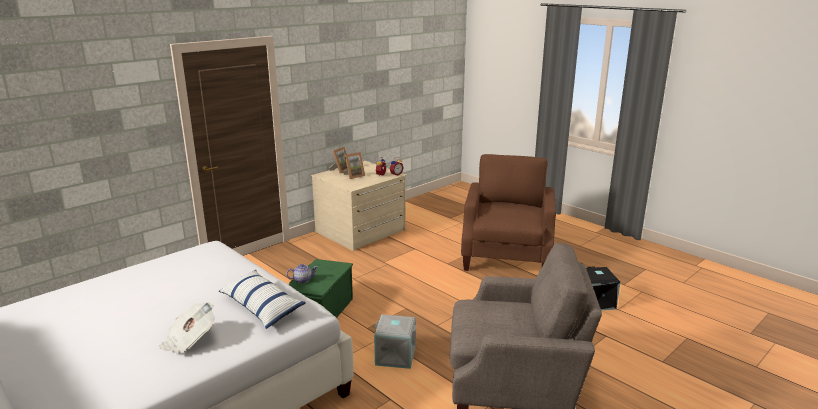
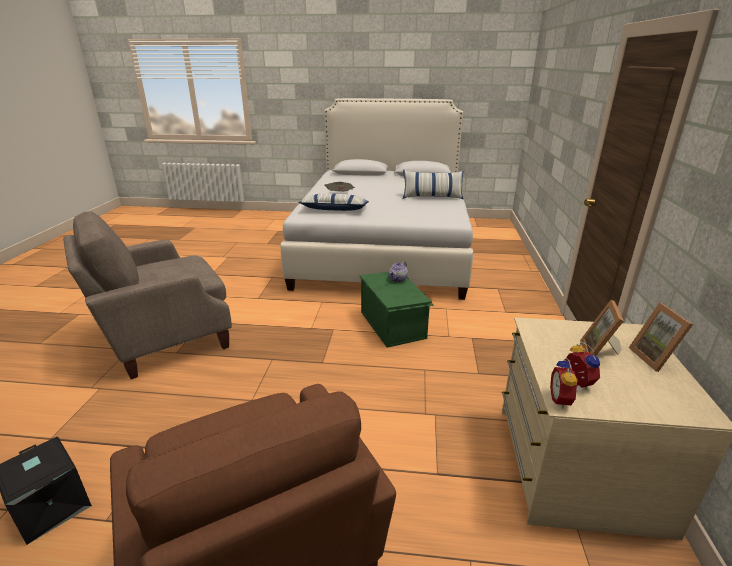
camera: 140 degrees right, 5 degrees up
grey storage box [374,315,416,369] -> none
none -> pillow [403,170,463,199]

